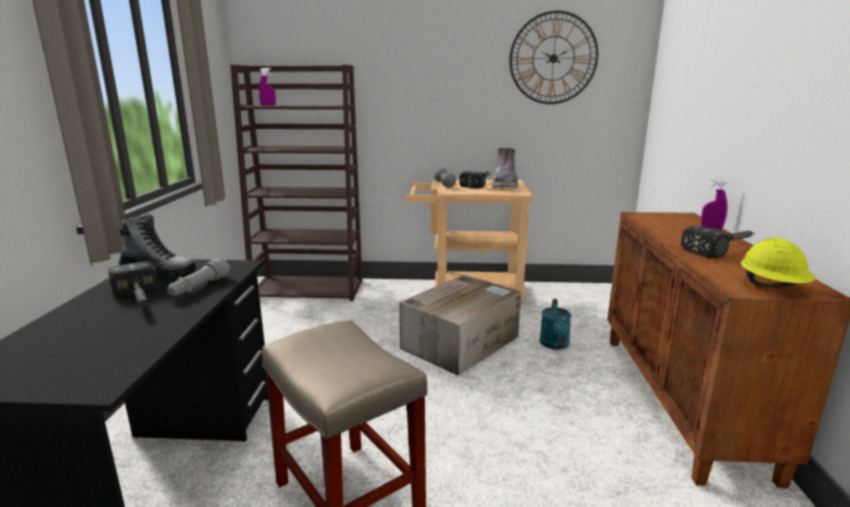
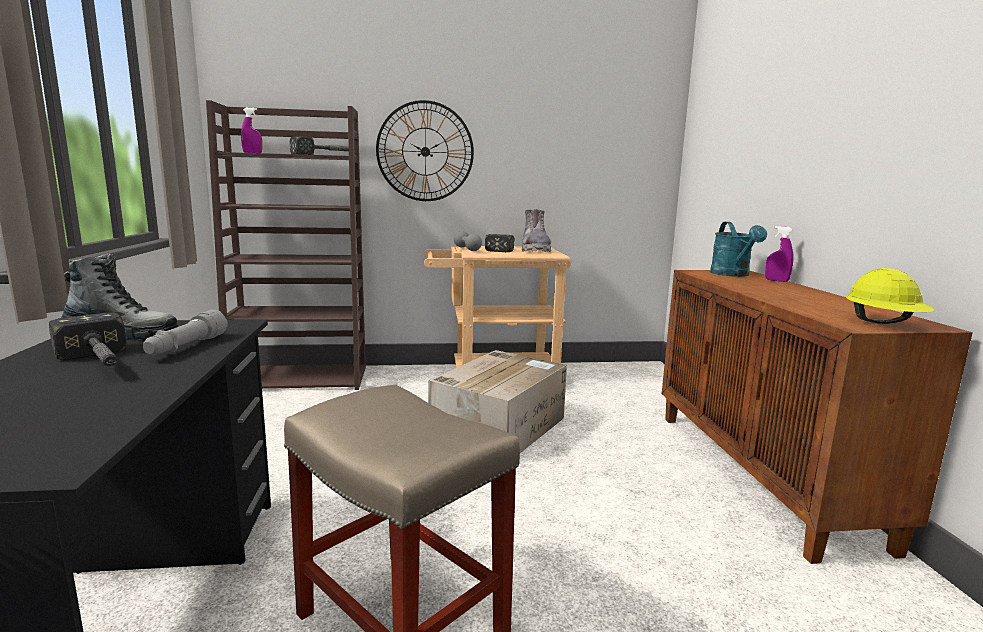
camera: 10 degrees left, 5 degrees down
wall clock [509,10,598,104] -> wall clock moved to [376,100,474,201]
turquoise watering can [540,299,571,350] -> turquoise watering can moved to [710,222,767,277]
hammer [681,226,755,258] -> hammer moved to [290,136,349,155]

